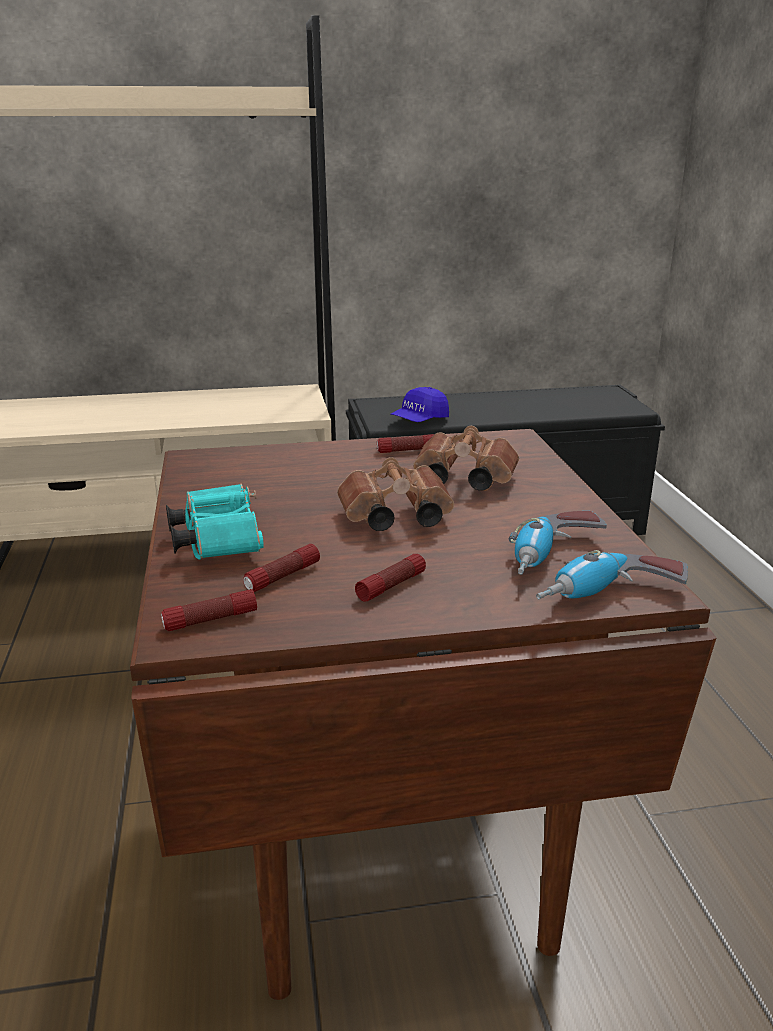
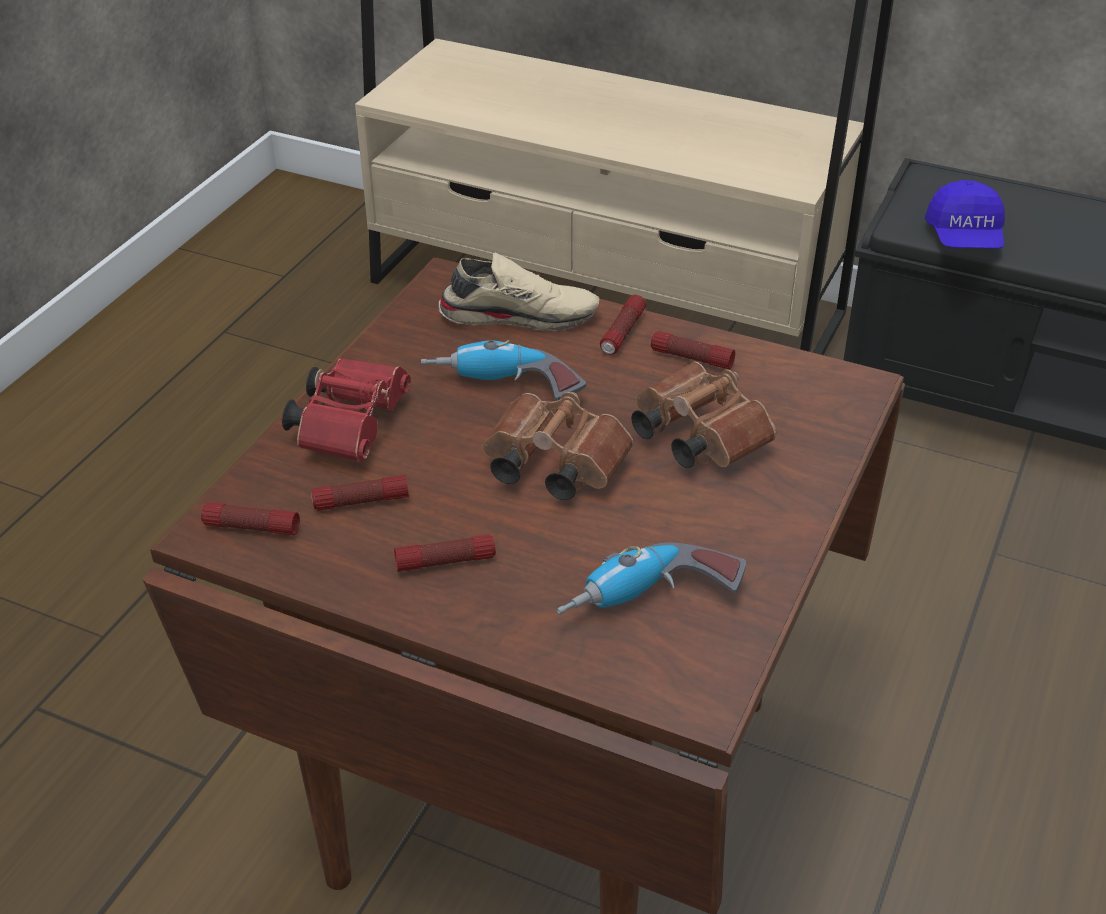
camera: 35 degrees right, 15 degrees up
turquoise binoculars [166,484,264,560] -> red binoculars [282,358,411,462]
blue cap [390,387,449,422] -> blue cap turned 75 degrees counterclockwise [925,180,1005,249]
power drill [536,550,688,599] -> power drill moved to [421,340,586,401]
none -> beige shoe [439,253,599,331]
none -> flashlight [600,295,646,355]

